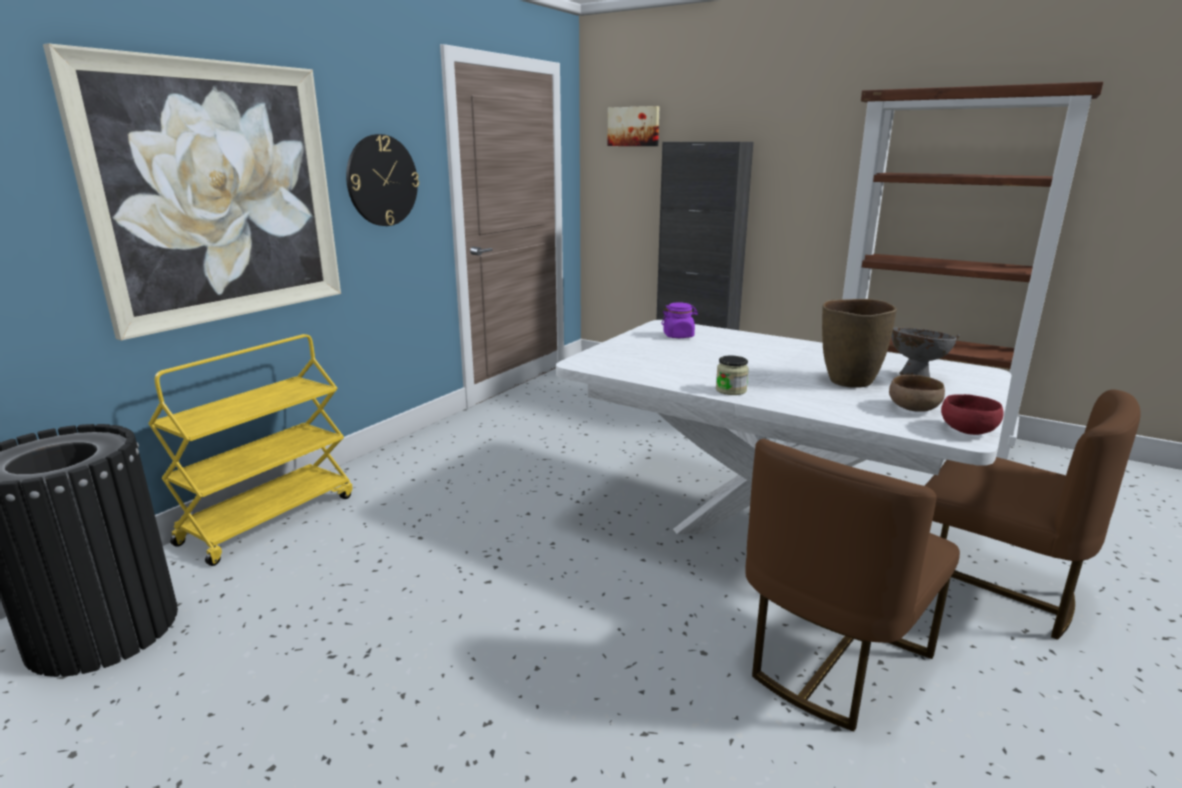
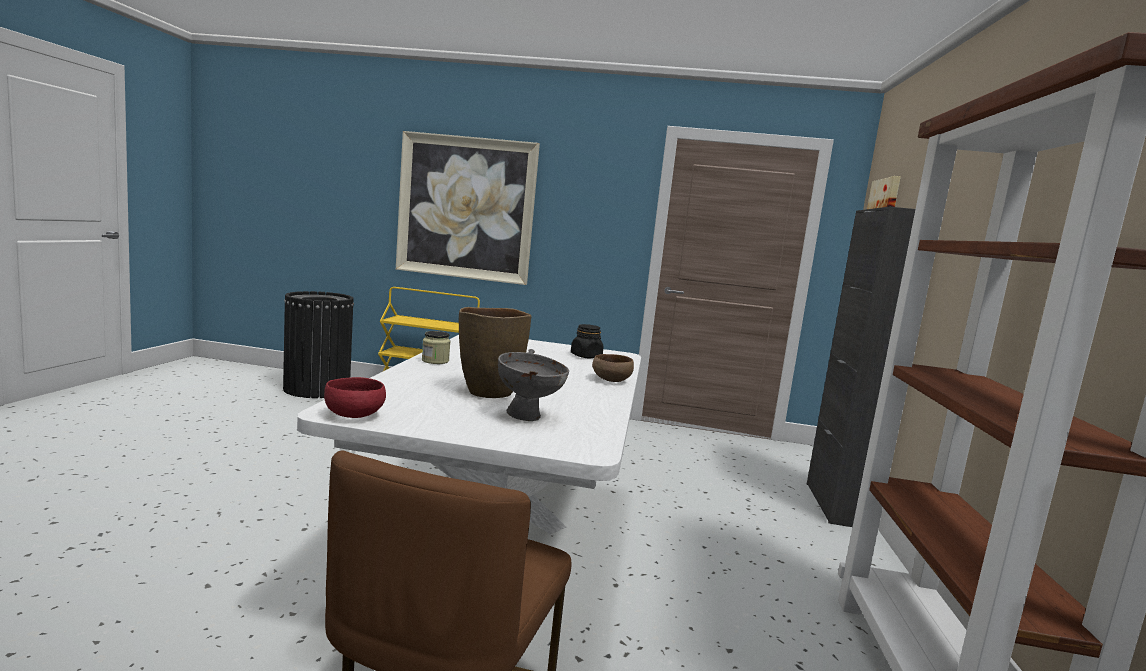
camera: 65 degrees right, 10 degrees down
wall clock [346,134,419,226] -> none
purple jar [661,303,698,338] -> black jar [571,324,604,358]
brown chair [745,439,960,732] -> none
brown bowl [889,375,945,412] -> brown bowl moved to [592,354,634,382]

